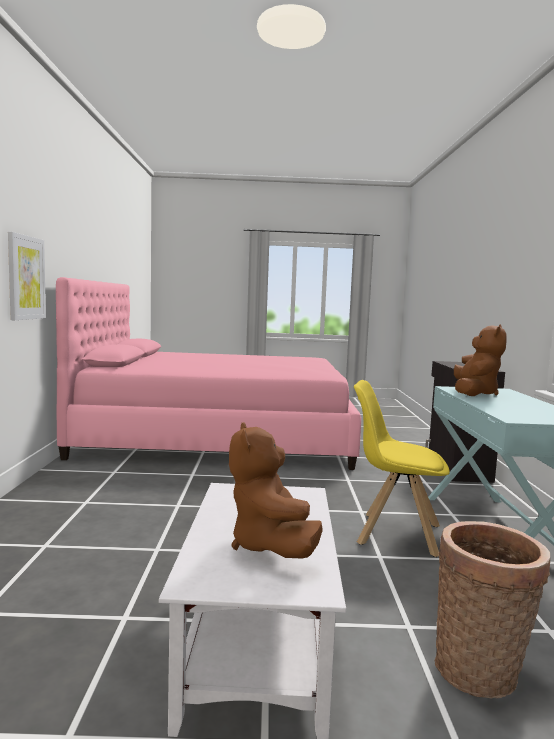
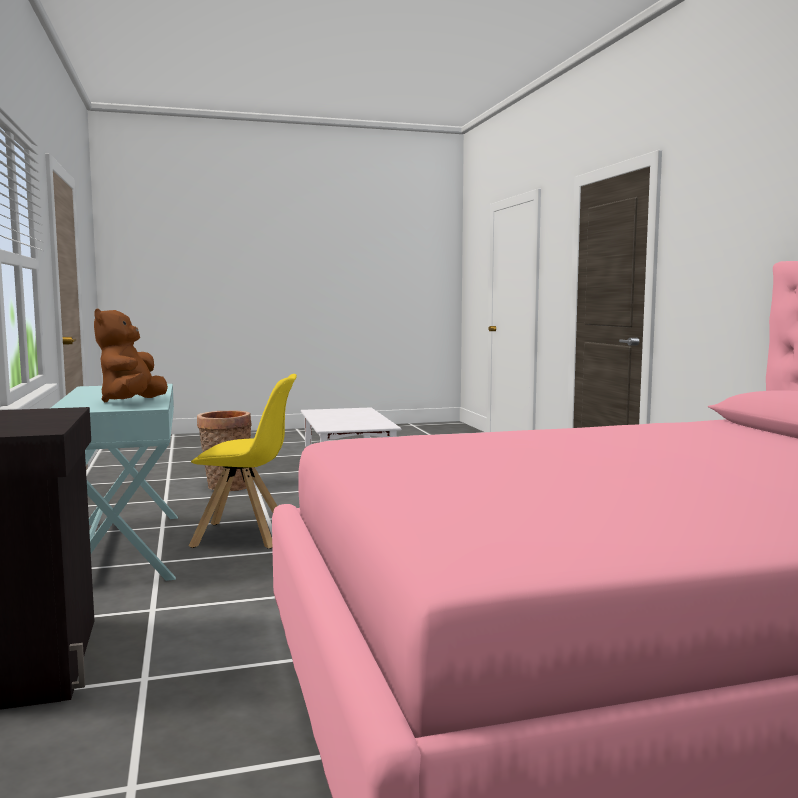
camera: 165 degrees right, 0 degrees up
picture [8,232,46,320] -> none
brown plush toy [229,422,323,559] -> none

